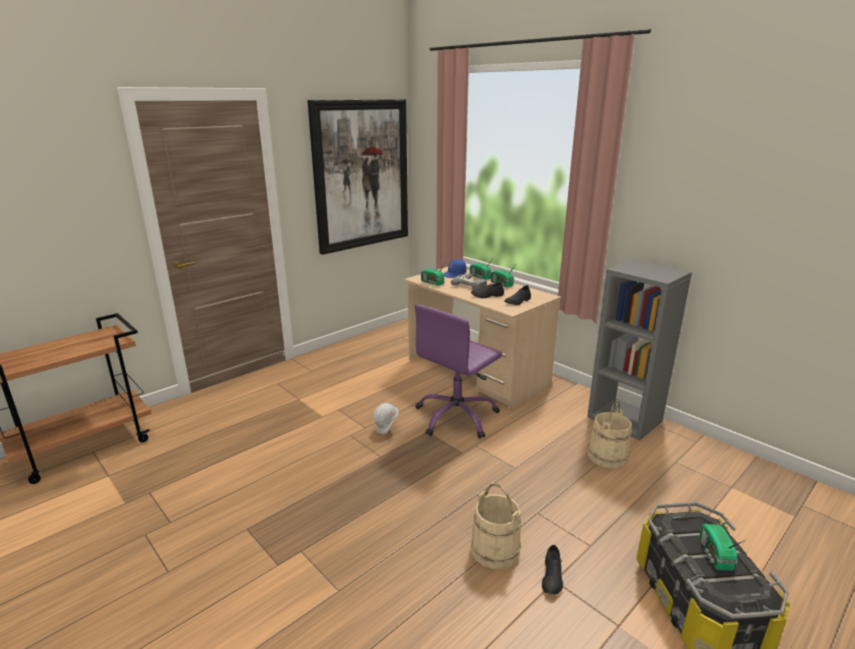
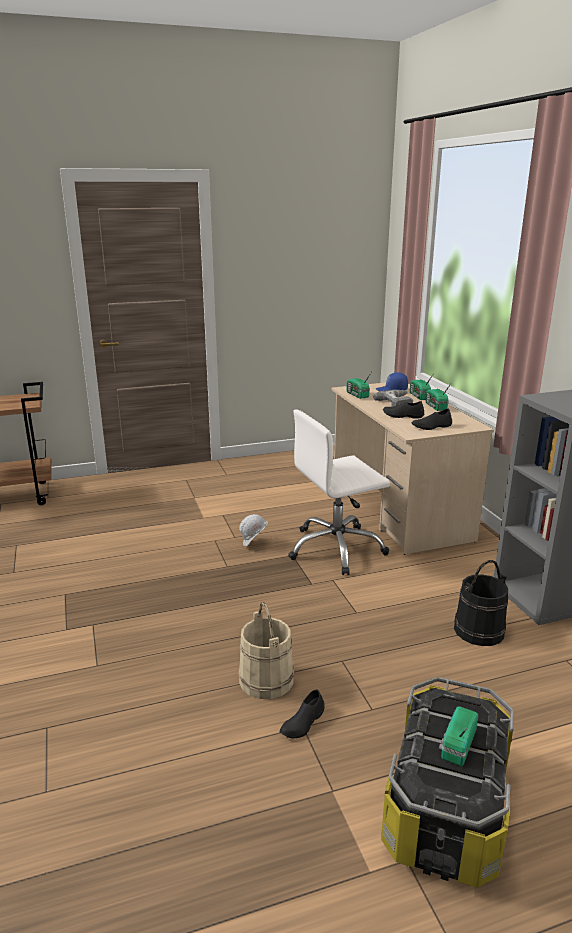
camera: 25 degrees right, 0 degrees up
picture [307,99,408,255] -> none
purple office chair [415,304,502,439] -> white office chair [288,409,390,575]
beige bucket [588,400,632,469] -> black bucket [454,560,508,646]

